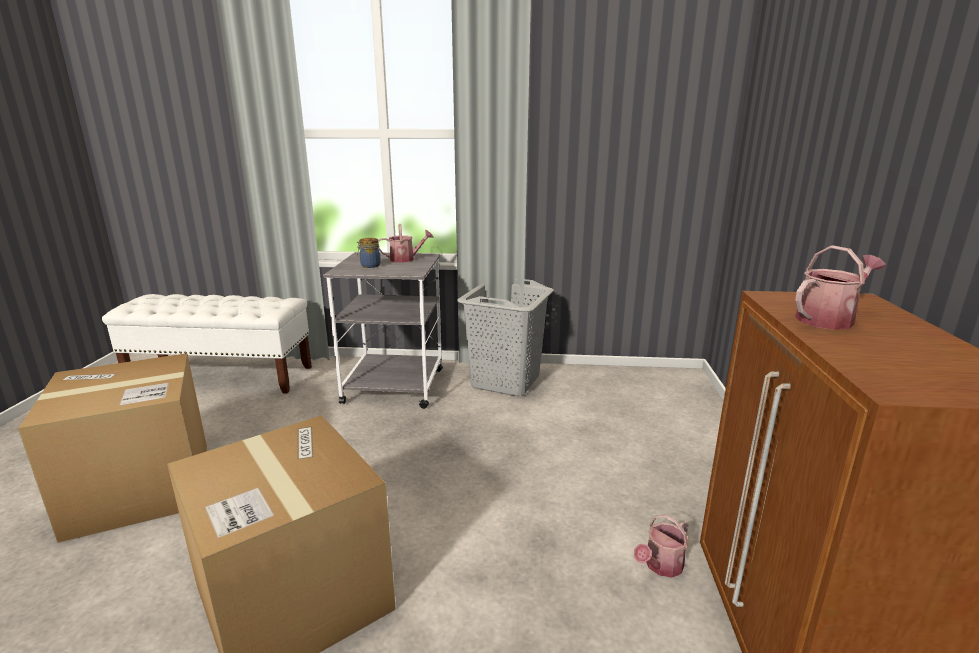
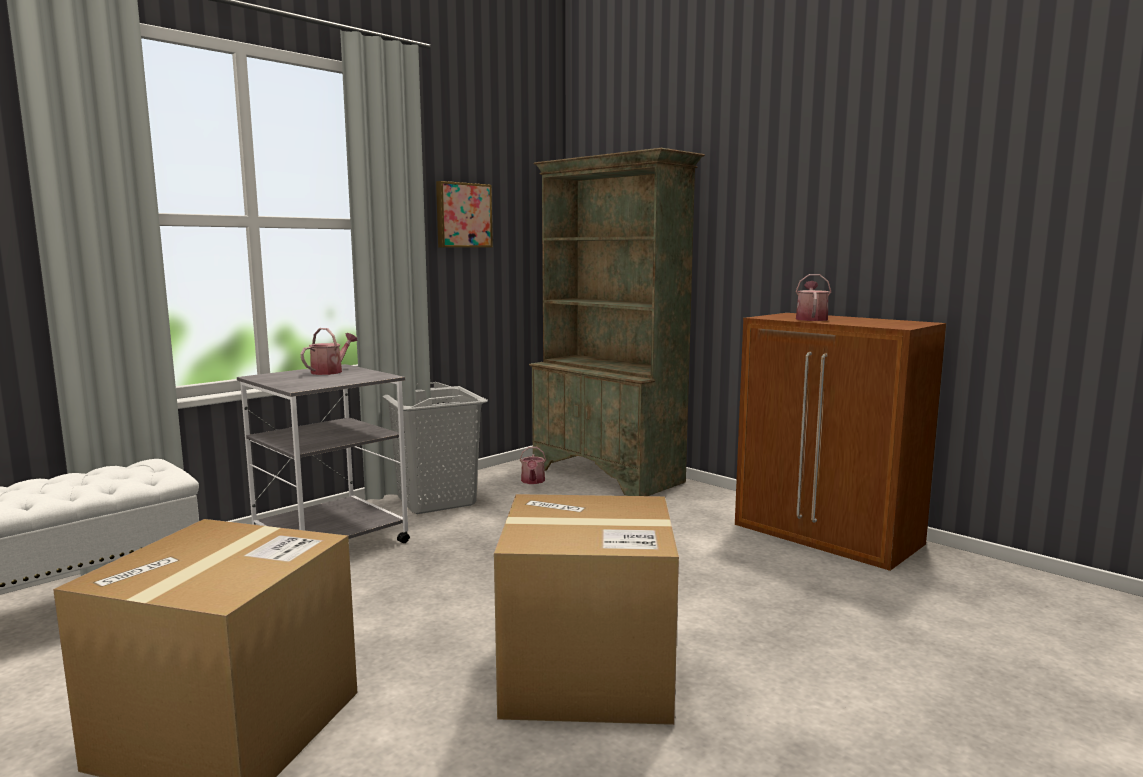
camera: 50 degrees left, 10 degrees down
jar [357,238,381,268] -> none
watering can [634,514,688,578] -> watering can moved to [520,447,546,484]
none -> picture [436,181,493,247]
none -> green bookcase [529,148,705,496]

